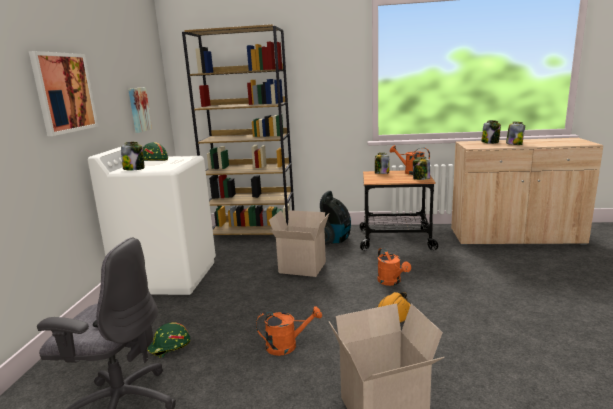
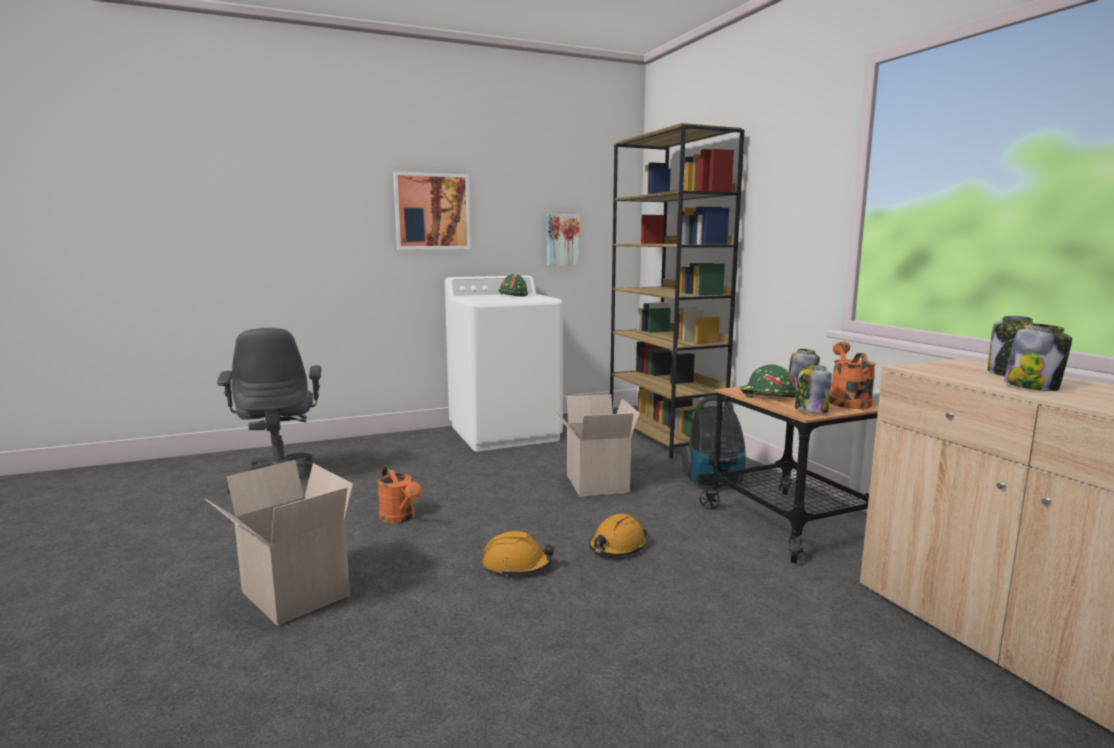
camera: 60 degrees right, 5 degrees down
jar [121,142,145,171] -> none
green hard hat [147,322,190,358] -> green hard hat moved to [740,364,796,398]
orange watering can [377,248,411,286] -> orange hard hat [589,514,648,556]

